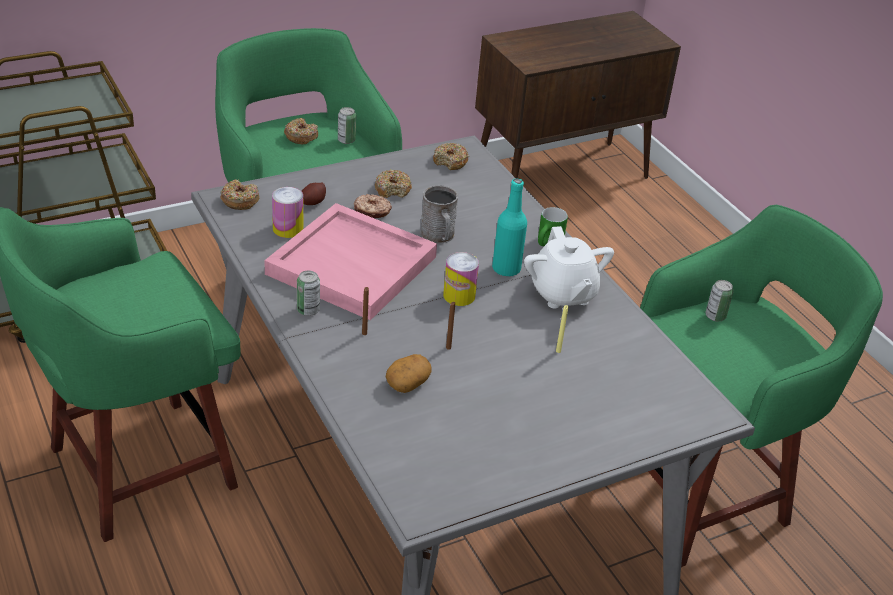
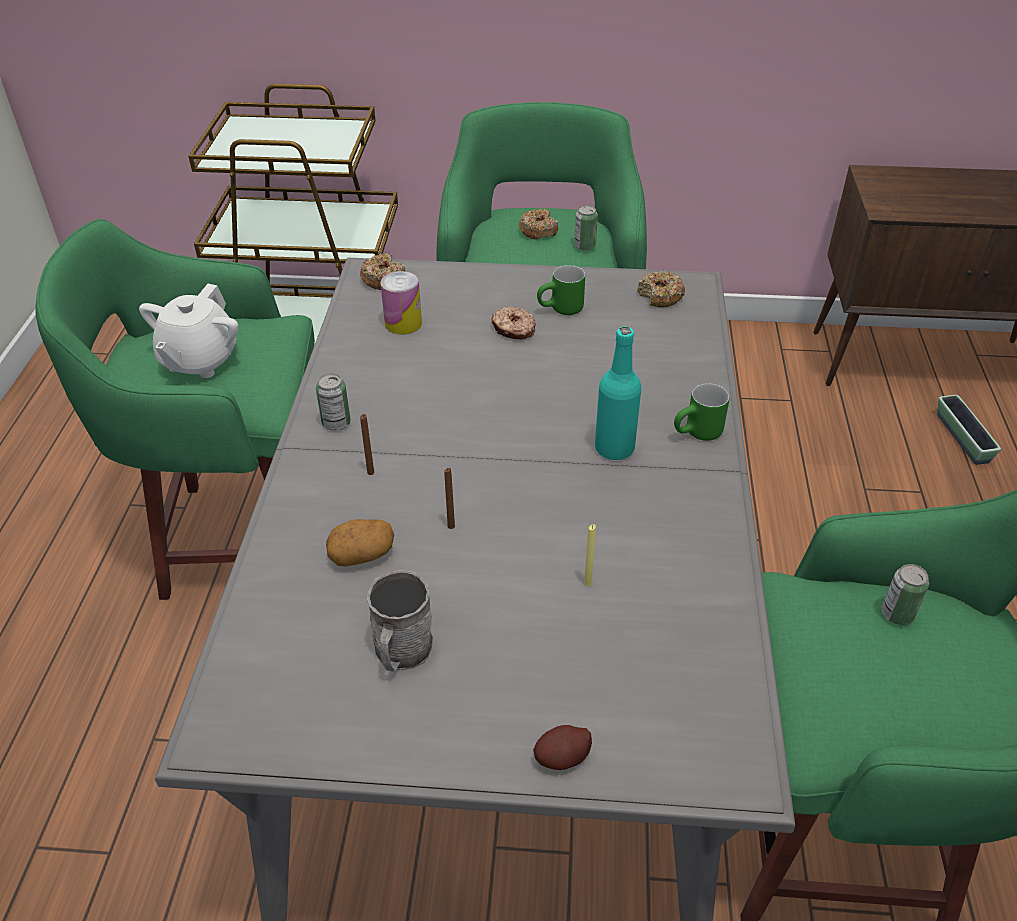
camera: 35 degrees right, 5 degrees up
pink tray [264,203,437,320] -> none
potato [301,183,326,205] -> potato moved to [533,725,592,770]
donut [375,170,412,198] -> green mug [537,265,585,315]
grey mug [420,185,458,244] -> grey mug moved to [367,570,433,672]
can [443,252,479,306] -> none
white teapot [524,226,614,308] -> white teapot moved to [139,284,239,378]
none -> planter [937,395,1001,465]

